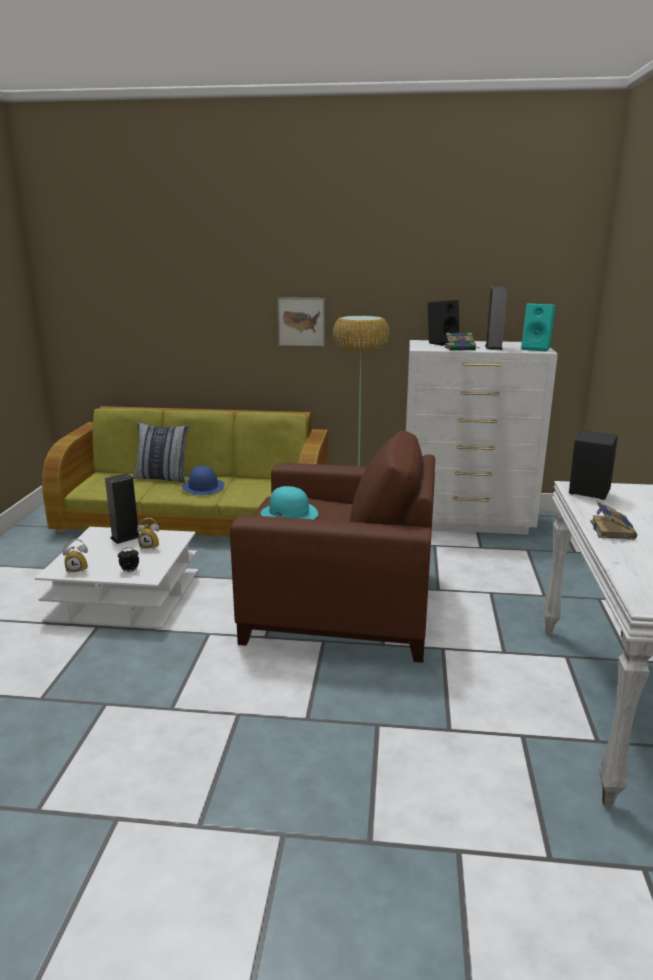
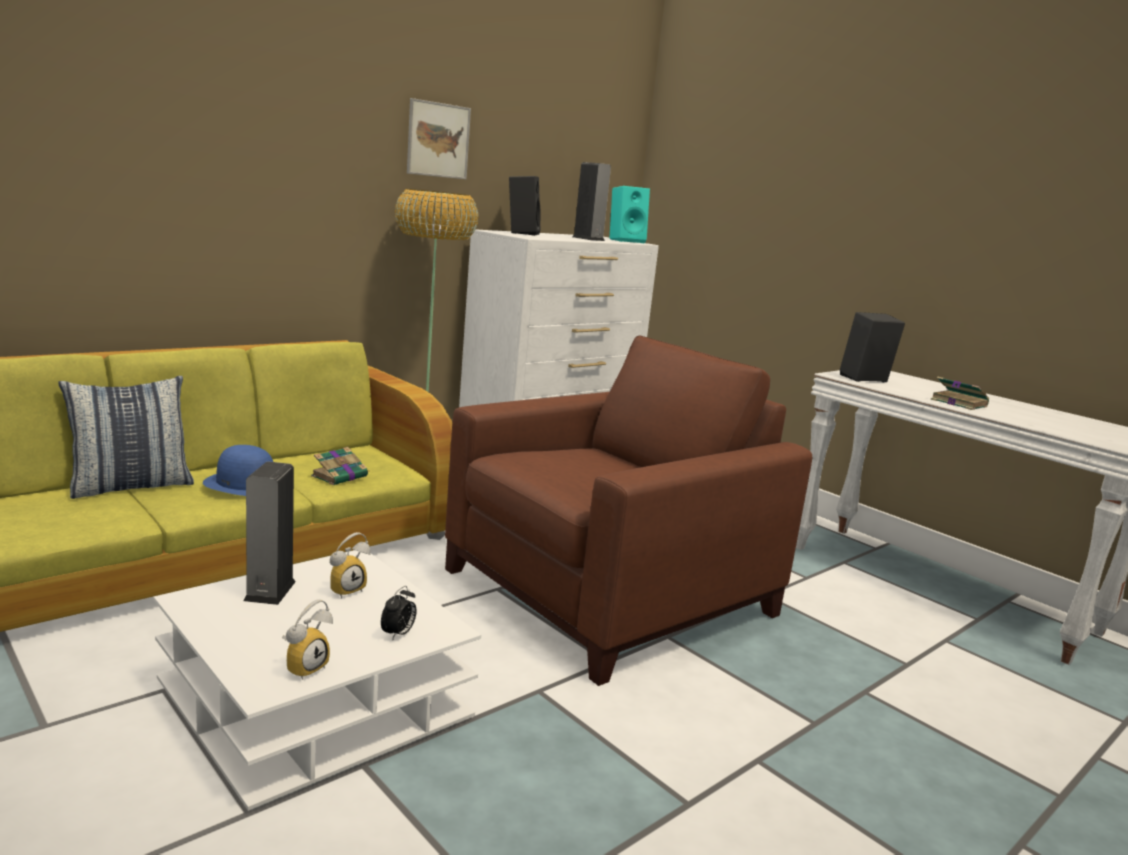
camera: 50 degrees left, 5 degrees down
turquoise hat [261,486,318,519] -> none
picture [277,297,325,346] -> picture moved to [407,98,471,179]
book [444,333,479,351] -> book moved to [311,447,368,485]

